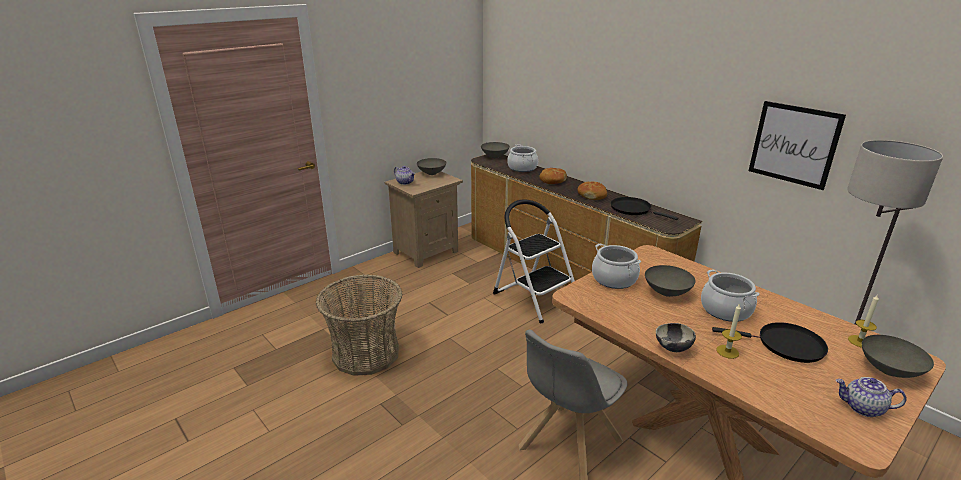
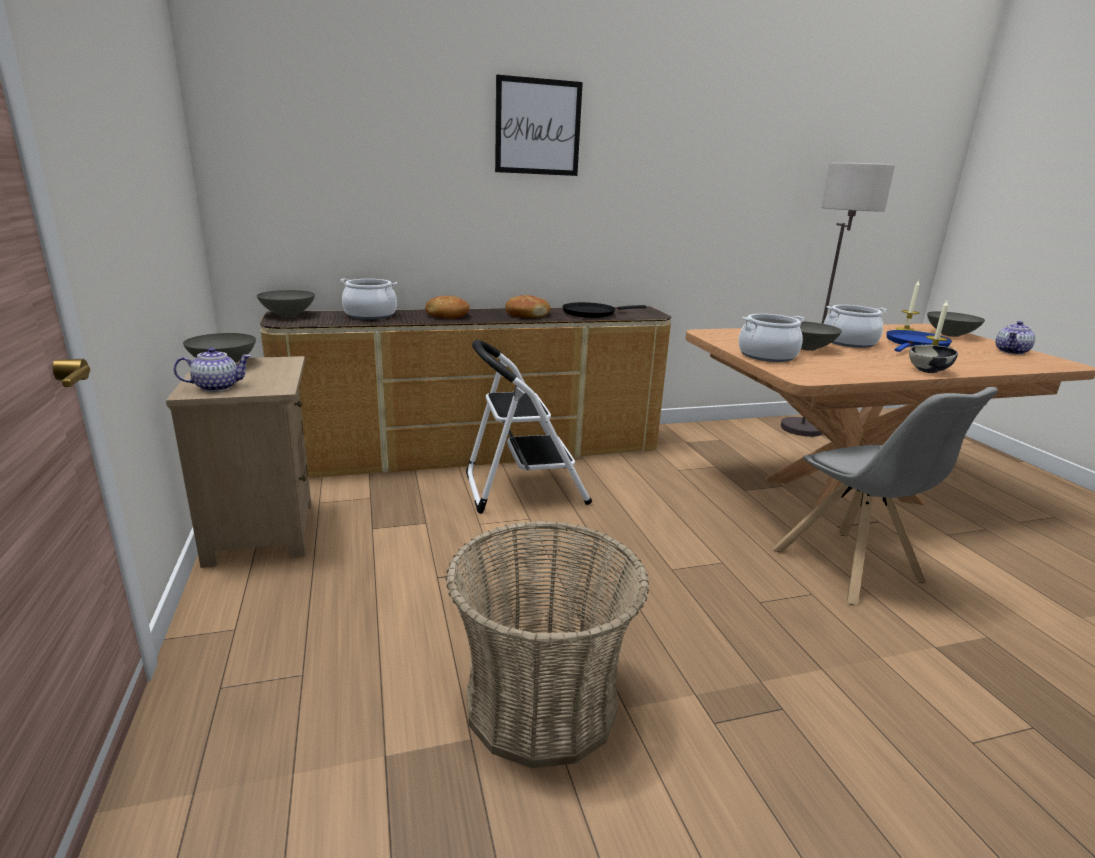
camera: 65 degrees left, 5 degrees down
black frying pan [712,322,828,363] -> blue frying pan [886,330,952,352]
picture [749,101,846,190] -> picture moved to [495,75,583,176]

